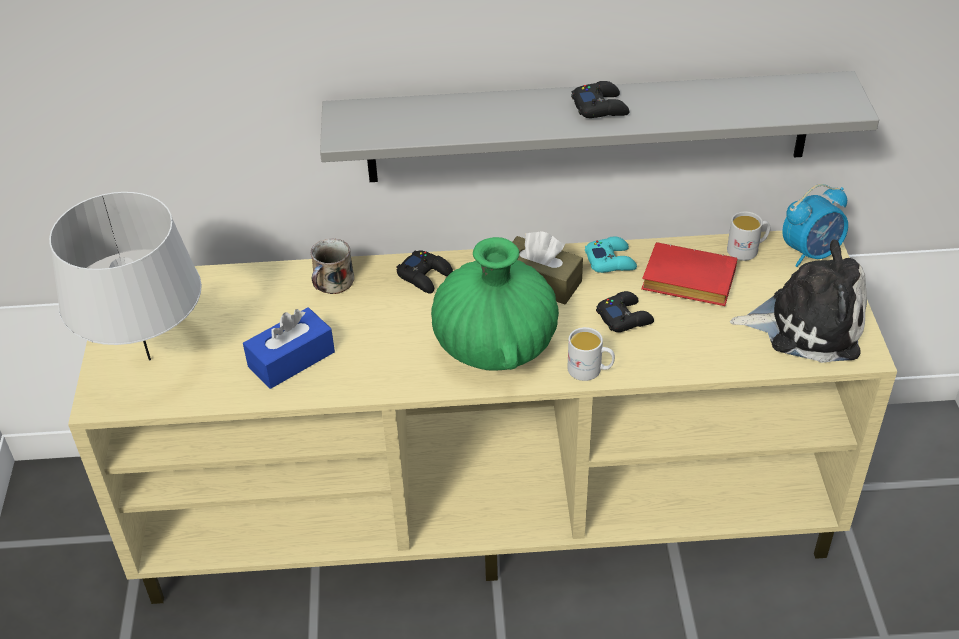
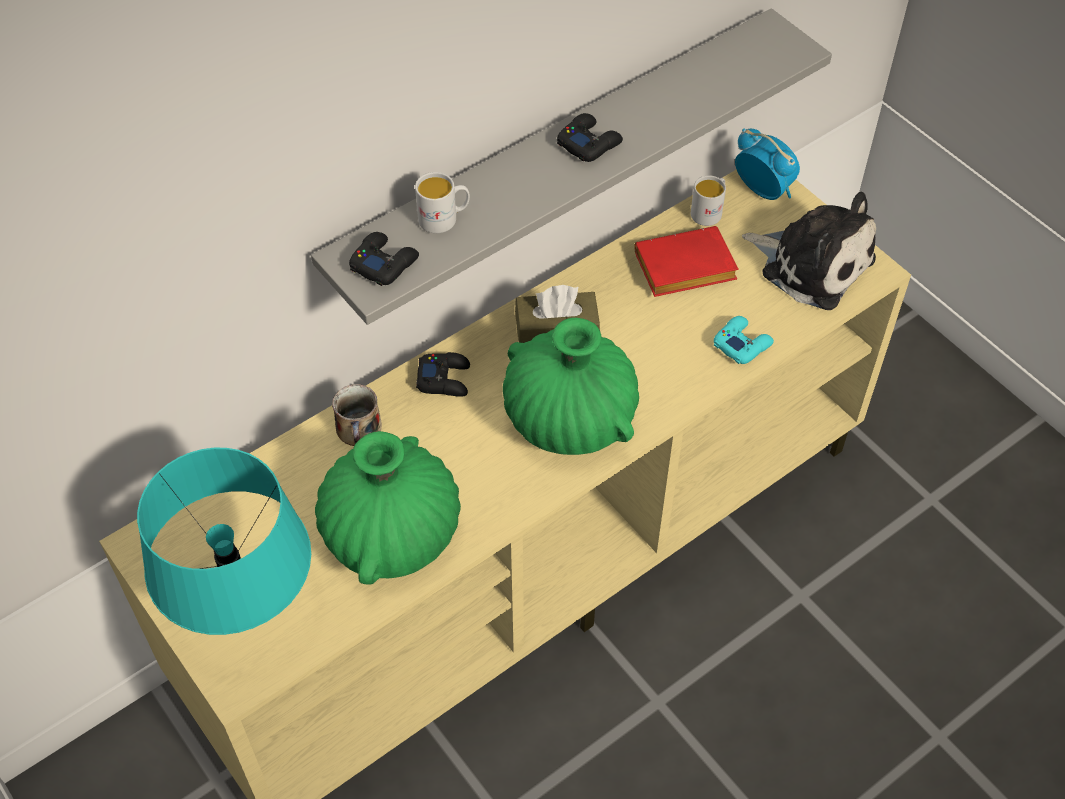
camera: 35 degrees left, 10 degrees up
grey table lamp [49,192,202,360] -> turquoise table lamp [137,448,311,635]
blue tissue box [243,307,335,389] -> green vase [315,431,461,585]
white mug [567,327,615,381] -> white mug moved to [415,172,470,233]
turquoise game controller [585,237,637,273] -> turquoise game controller moved to [714,316,774,364]
black game controller [596,291,654,332] -> black game controller moved to [349,232,419,286]
plush toy [730,239,867,363] -> plush toy turned 60 degrees clockwise [742,192,876,310]
alarm clock [782,184,848,267] -> alarm clock turned 75 degrees counterclockwise [735,129,800,200]

